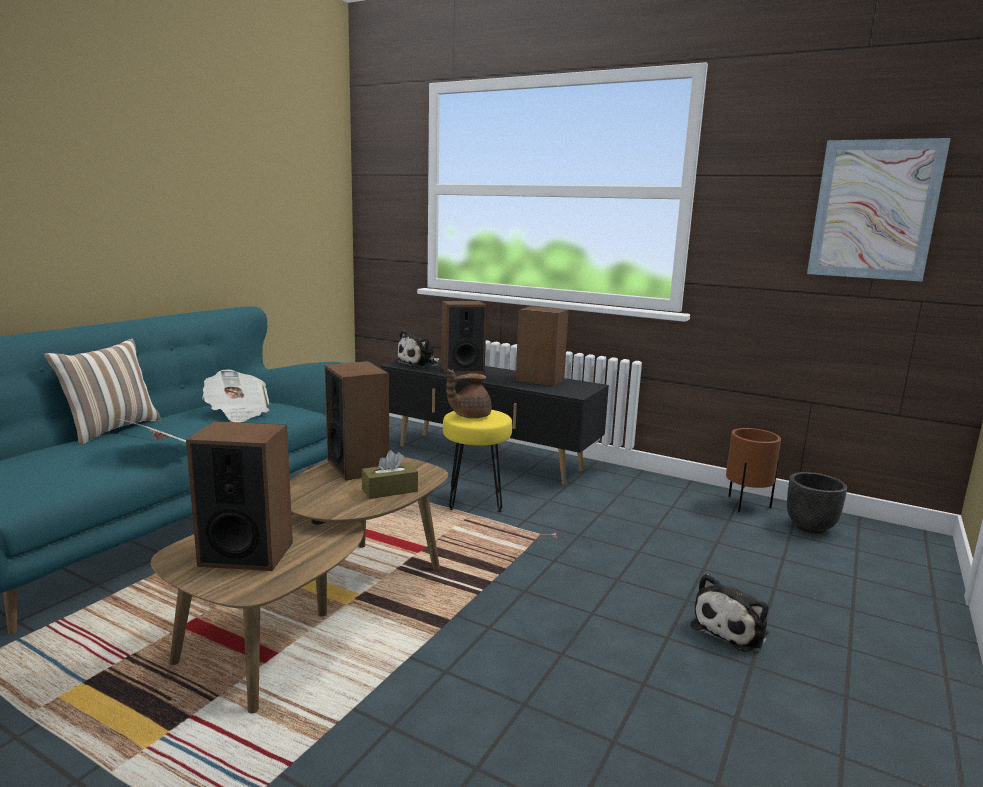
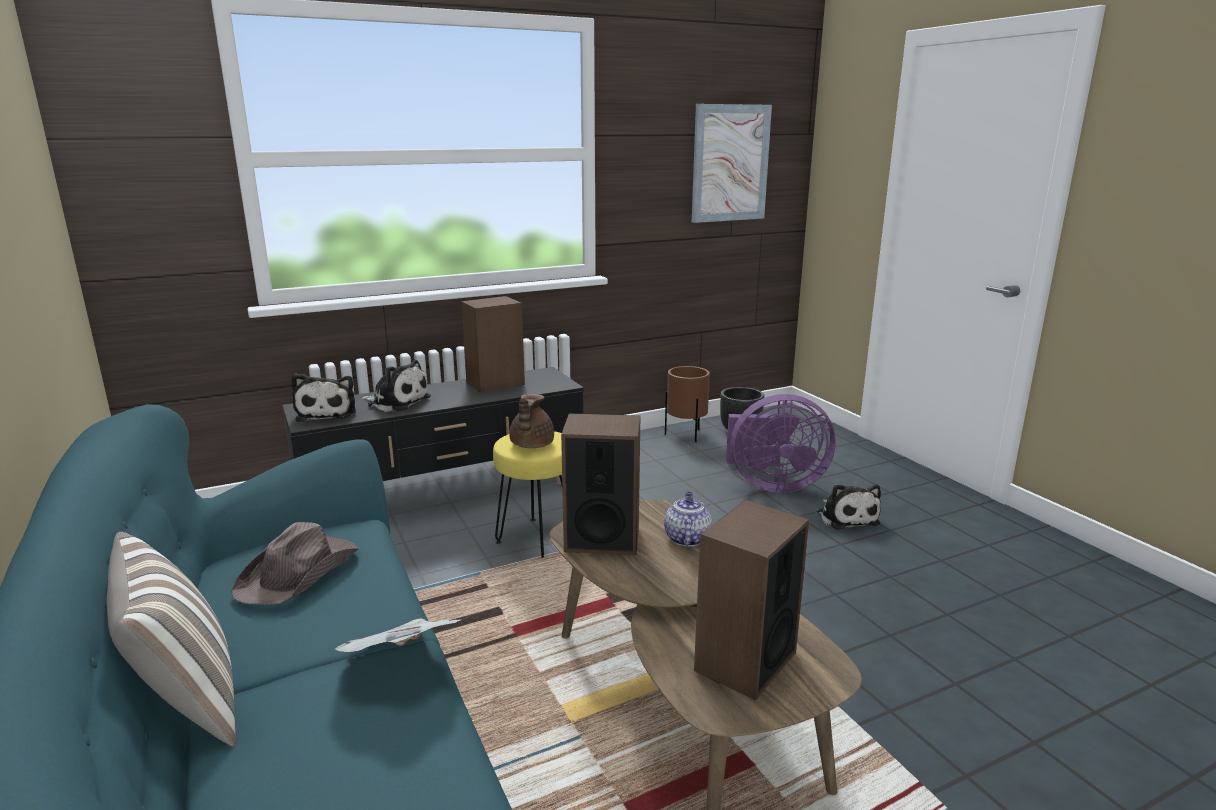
camera: 55 degrees left, 5 degrees up
newspaper [202,370,269,422] -> brown hat [231,522,360,604]
brown tissue box [362,450,418,499] -> teapot [664,492,712,546]
speaker [441,301,487,374] -> plush toy [361,360,431,412]
none -> purple fan [726,394,835,493]

